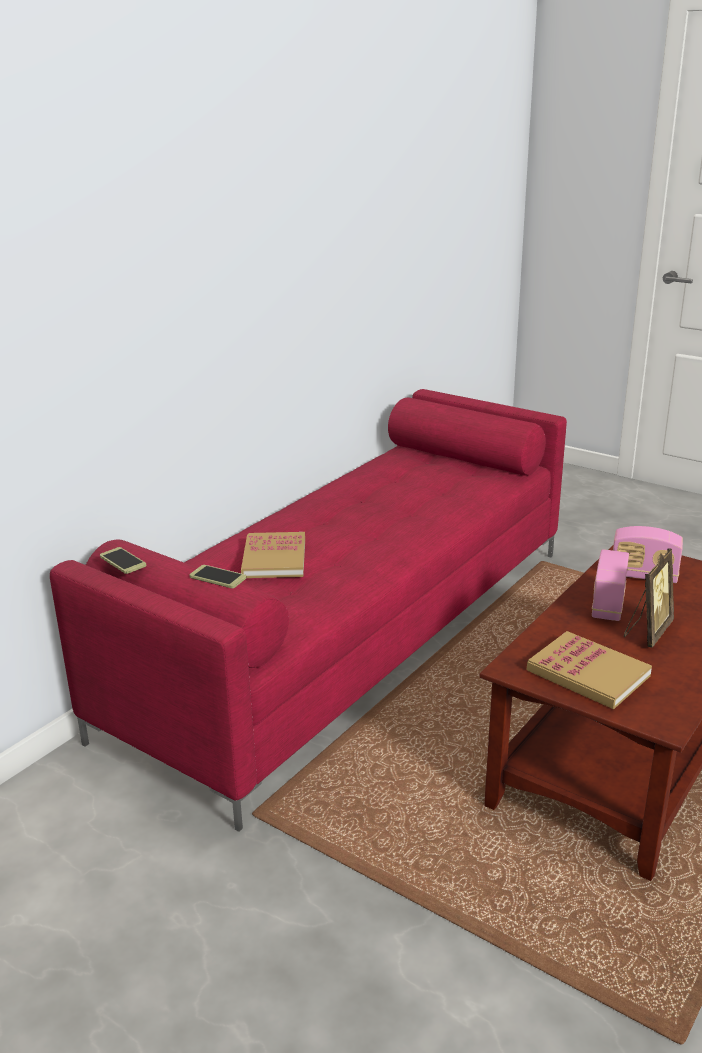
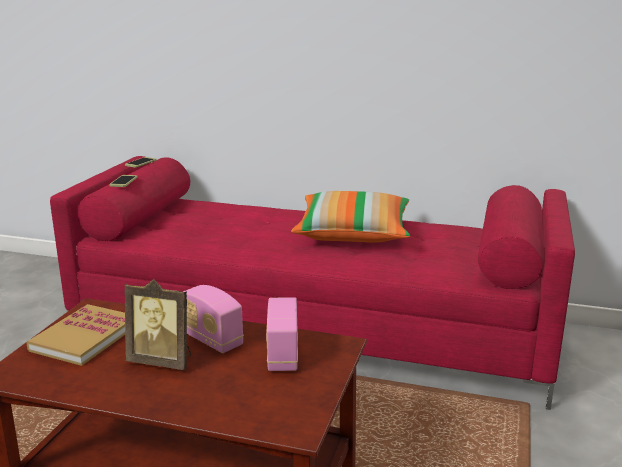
camera: 70 degrees right, 5 degrees down
book [241,532,305,578] -> none
radio [592,549,629,621] -> radio turned 135 degrees counterclockwise [183,285,244,353]
none -> pillow [291,191,410,243]

